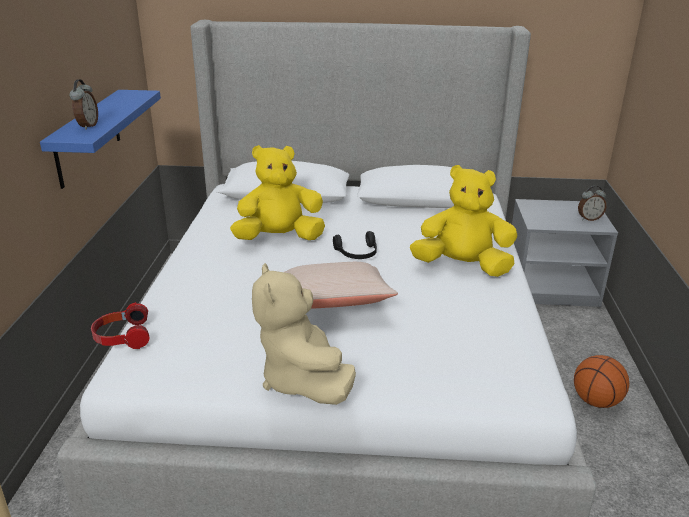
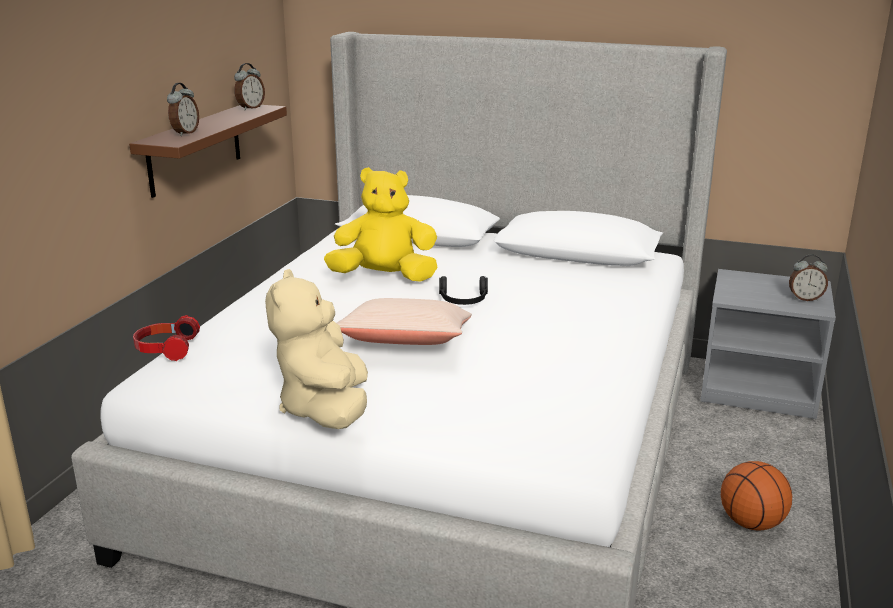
camera: 15 degrees right, 5 degrees down
blue shelf [40,90,161,189] -> brown shelf [129,105,287,198]
yellow plush toy [410,165,517,277] -> none
none -> alarm clock [234,63,265,110]

